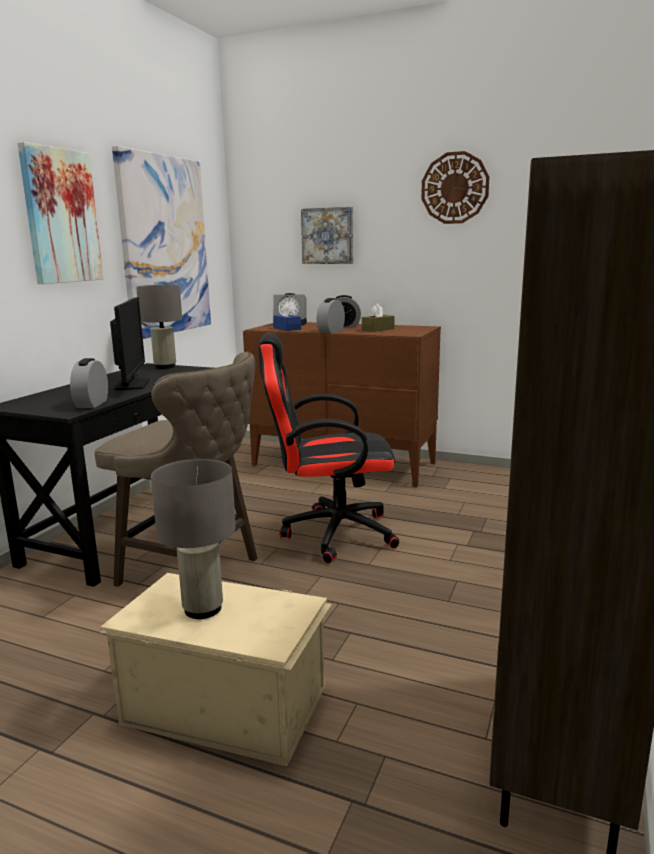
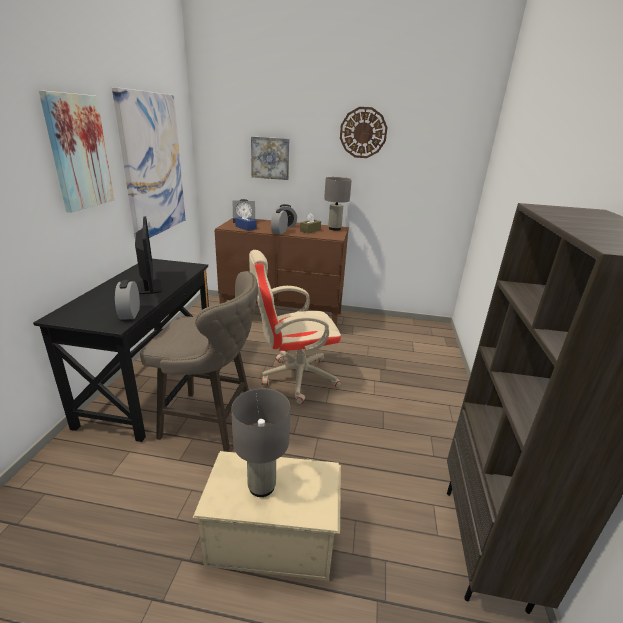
camera: 15 degrees left, 10 degrees up
grey table lamp [136,285,182,369] -> grey table lamp moved to [324,177,352,231]
black office chair [258,333,399,563] -> beige office chair [249,250,341,404]

